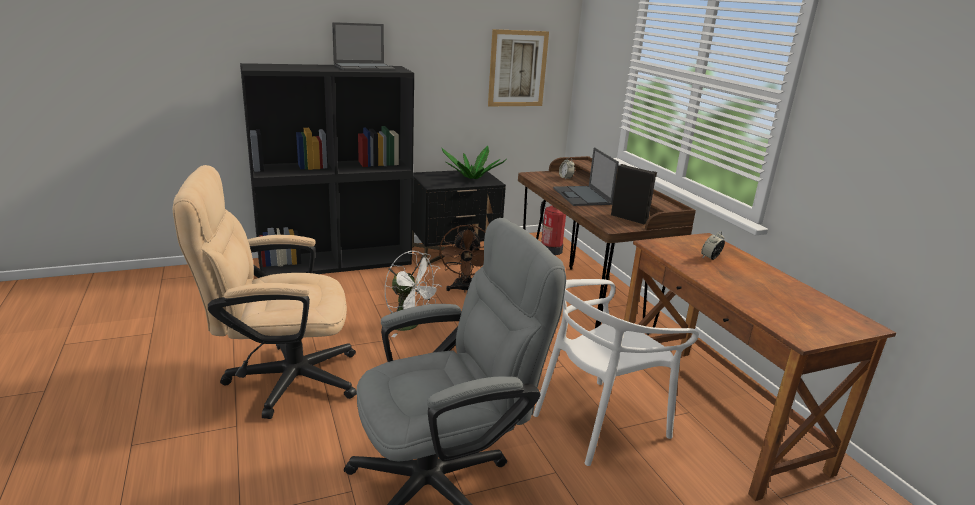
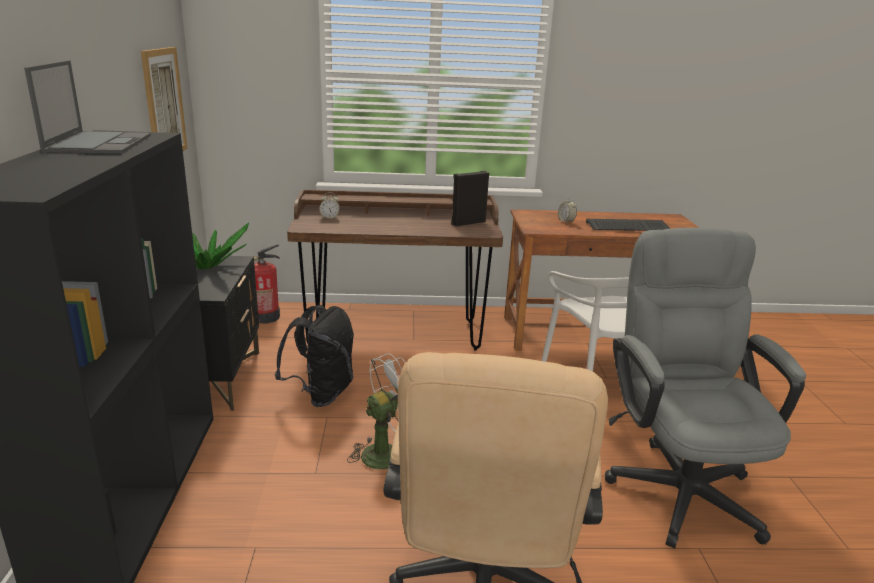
camera: 70 degrees left, 0 degrees up
brown fan [439,224,486,293] -> black backpack [275,305,354,407]
laptop [553,147,619,206] -> none
none -> keyboard [586,219,670,231]

